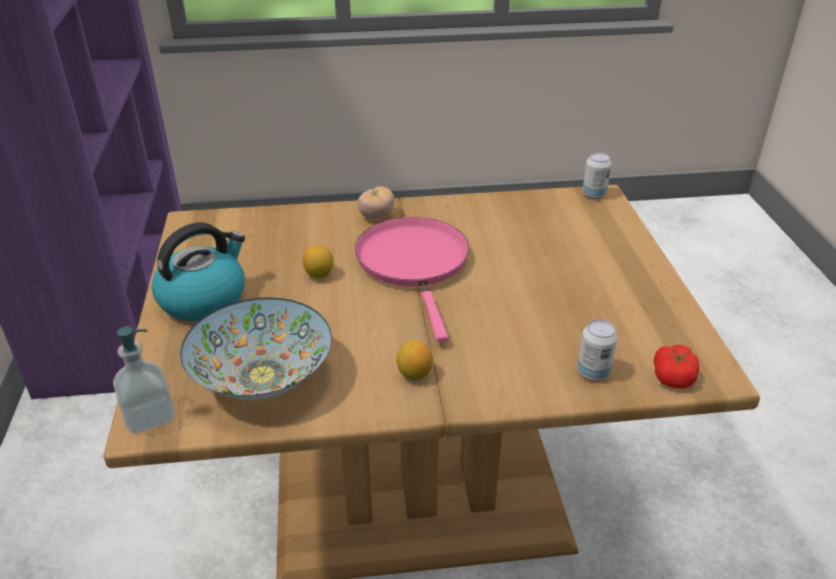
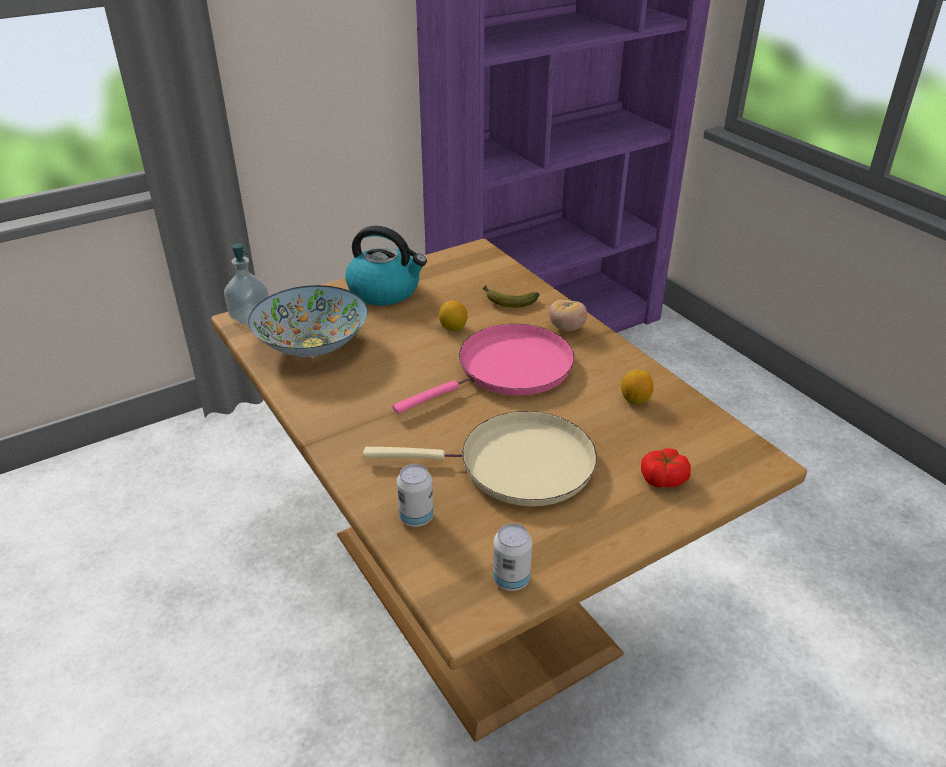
camera: 65 degrees right, 0 degrees up
lemon [396,341,433,380] -> lemon moved to [621,370,654,404]
can [582,152,612,199] -> can moved to [493,523,532,591]
tomato [654,345,699,389] -> tomato moved to [641,448,691,487]
none -> beige frying pan [363,411,597,506]
none -> banana [482,285,539,308]

